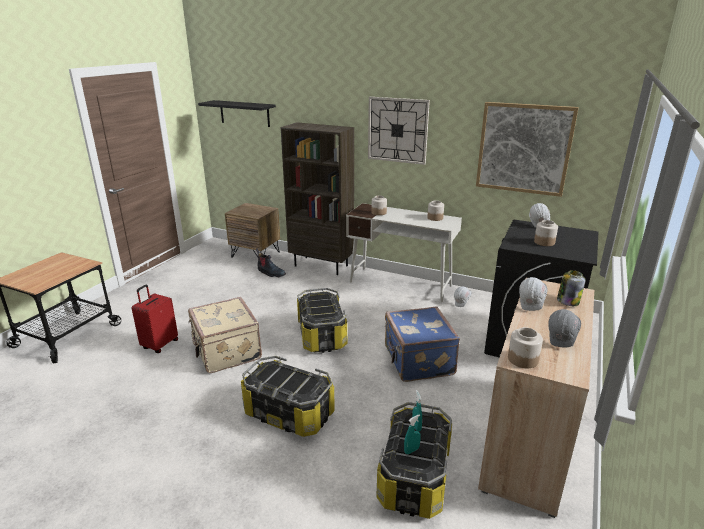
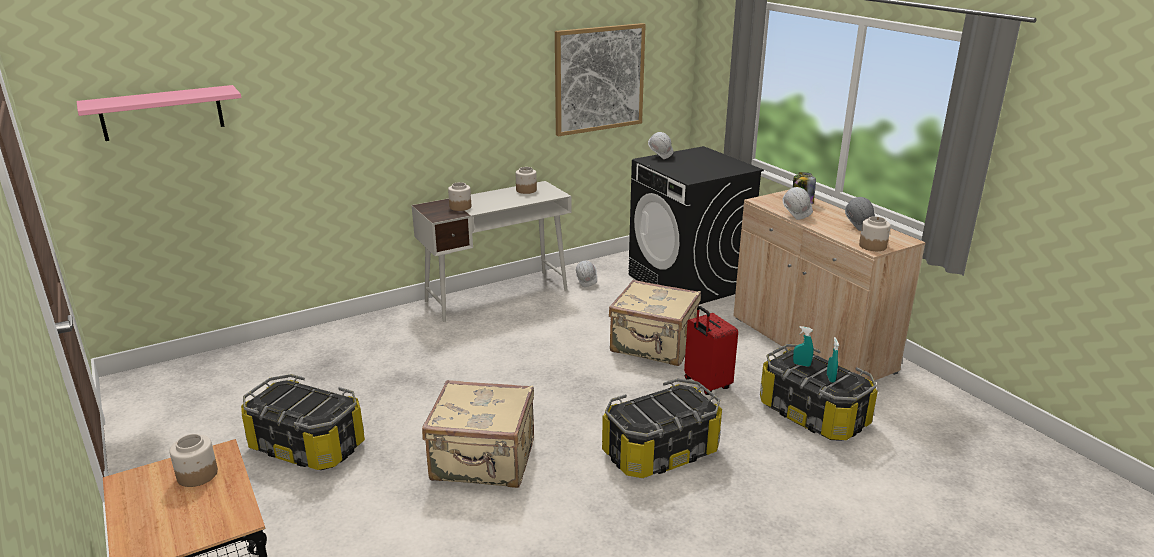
camera: 55 degrees left, 0 degrees up
red suitcase [132,285,178,353] -> red suitcase moved to [684,306,738,395]
black shelf [198,100,276,127] -> pink shelf [76,85,241,141]
brown nightstand [225,203,280,258] -> none
boot [256,248,286,277] -> none
brown bookcase [281,122,354,275] -> none
storage box [297,288,347,353] -> storage box moved to [241,374,365,470]
wall clock [368,97,430,165] -> none
blue suitcase [385,307,460,382] -> beige suitcase [609,280,701,366]
jar [534,220,558,246] -> jar moved to [169,434,218,487]

